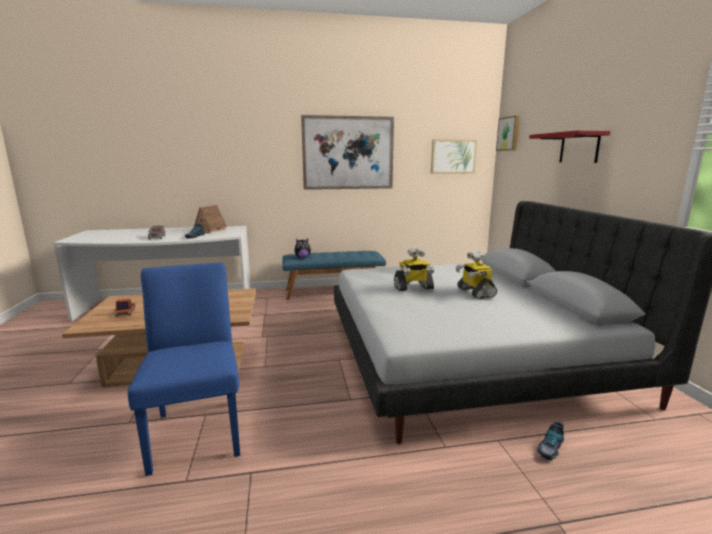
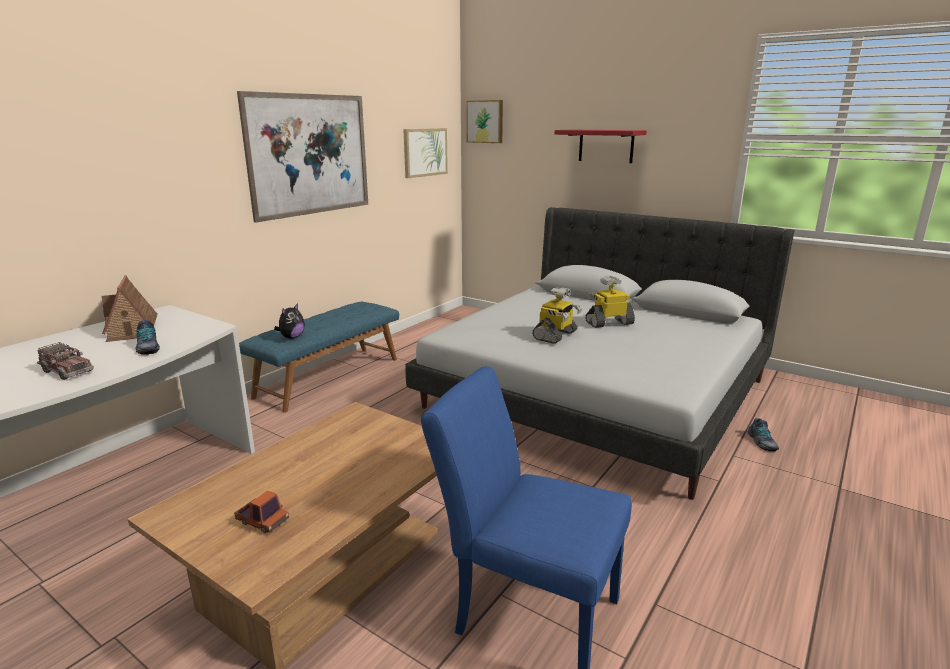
camera: 45 degrees left, 5 degrees up
toy robot [456,252,497,299] -> toy robot turned 135 degrees clockwise [585,275,635,328]

